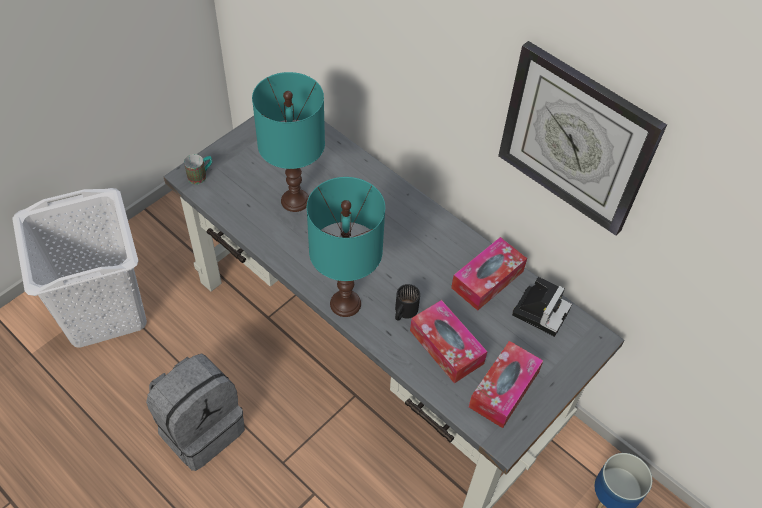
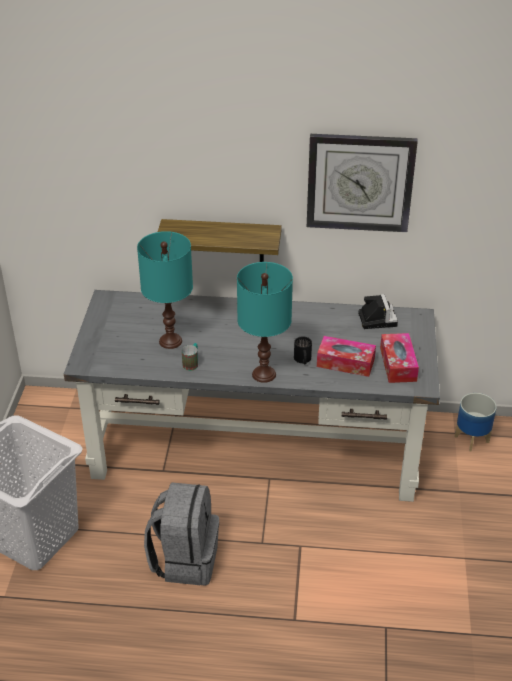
camera: 35 degrees left, 15 degrees down
mug [184,154,212,184] -> mug moved to [182,343,198,371]
tissue box [451,237,527,311] -> none
none -> shelf [158,219,282,262]

